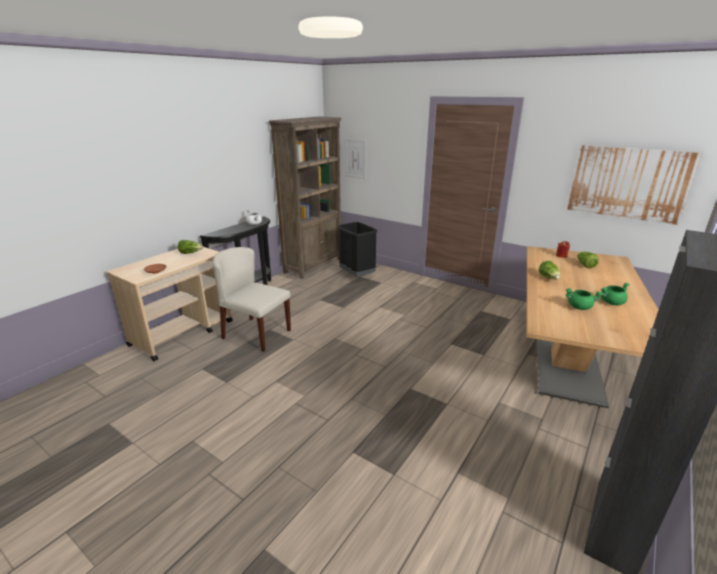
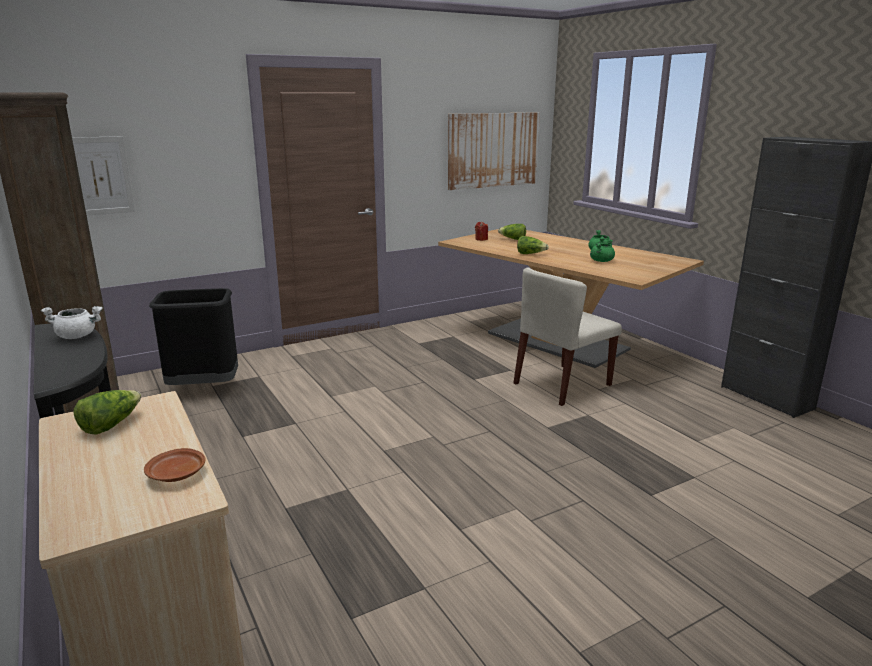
camera: 65 degrees left, 5 degrees down
beige chair [213,247,291,352] -> beige chair moved to [513,267,622,406]

